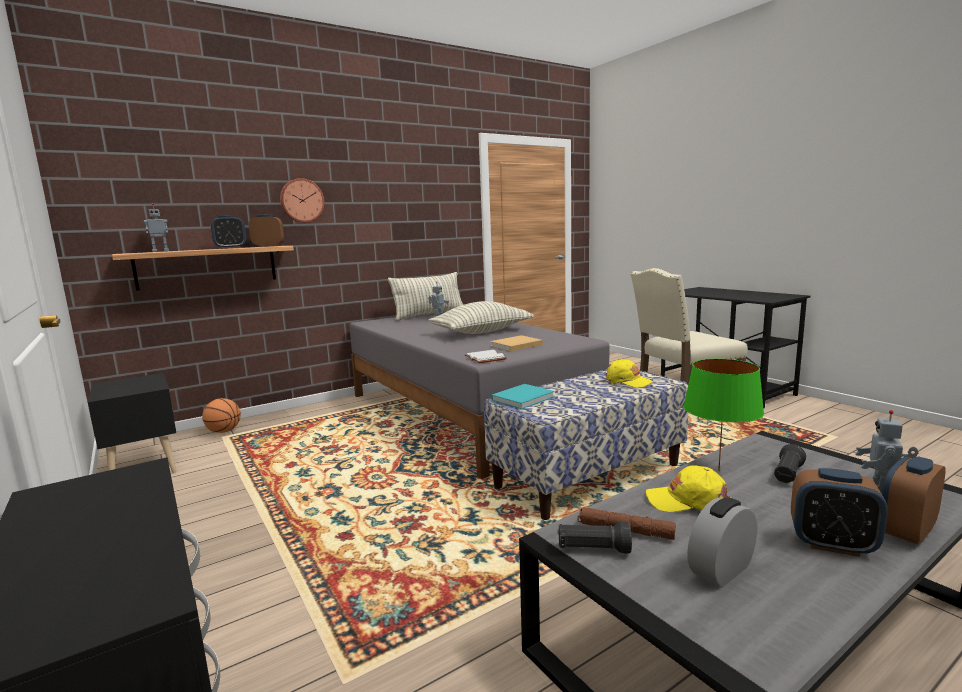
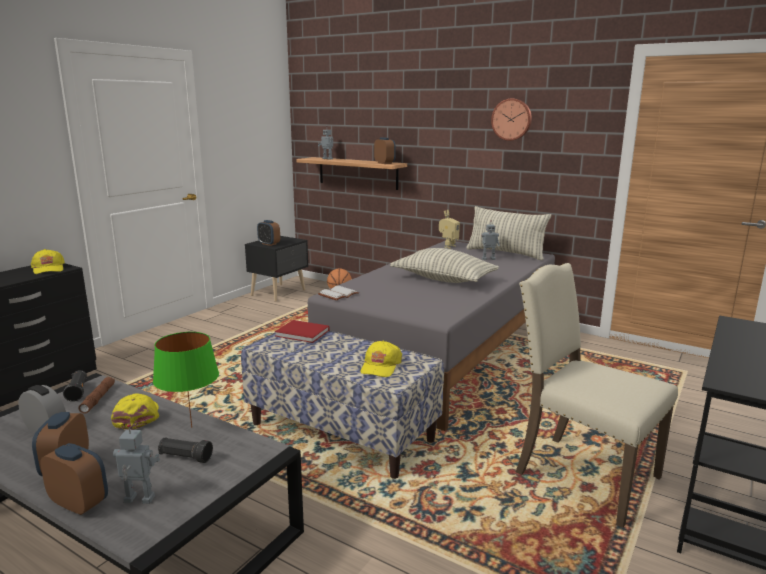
camera: 65 degrees right, 5 degrees up
alarm clock [211,215,246,249] -> alarm clock moved to [257,220,280,246]
wall clock [280,178,325,223] -> wall clock moved to [491,98,532,141]
beige book [490,335,543,351] -> none
turquoise book [492,384,555,409] -> red book [275,320,329,343]
none -> yellow cap [31,249,65,274]
none -> toy robot [439,210,460,249]

